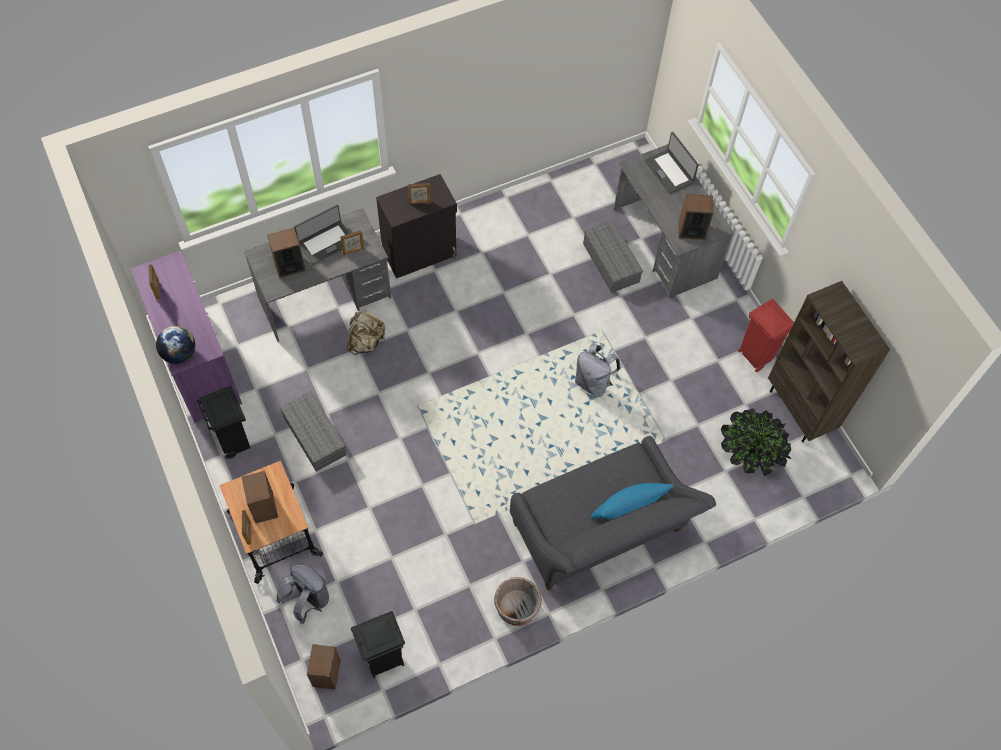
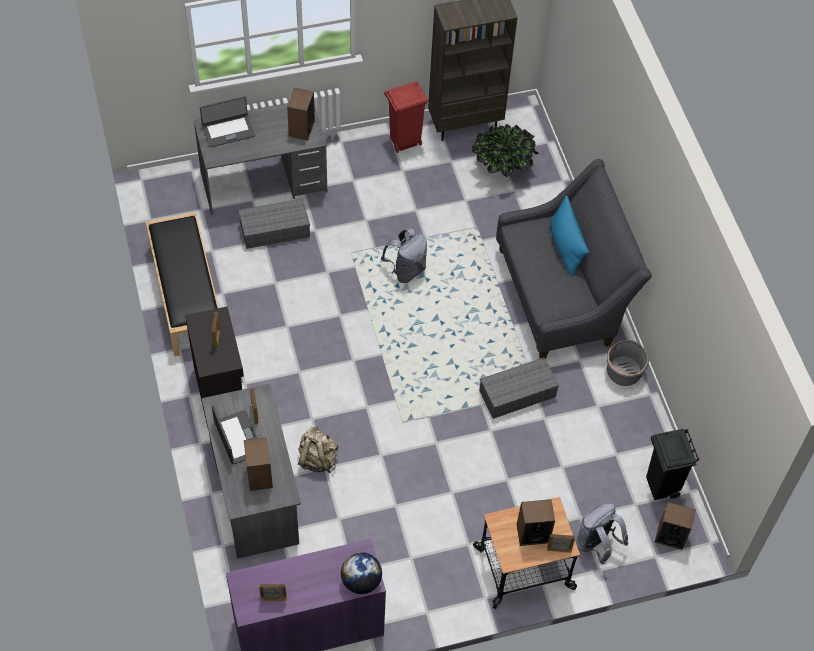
camera: 80 degrees left, 5 degrees down
black trash can [197,386,250,459] -> none
grey storage box [280,391,347,472] -> grey storage box moved to [479,357,559,419]
none -> black bench [146,212,219,357]

